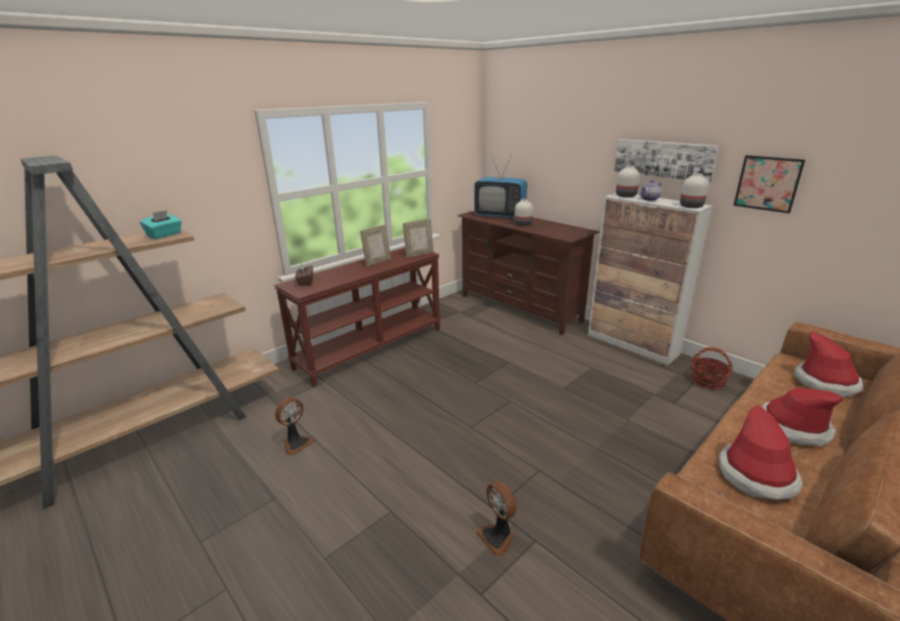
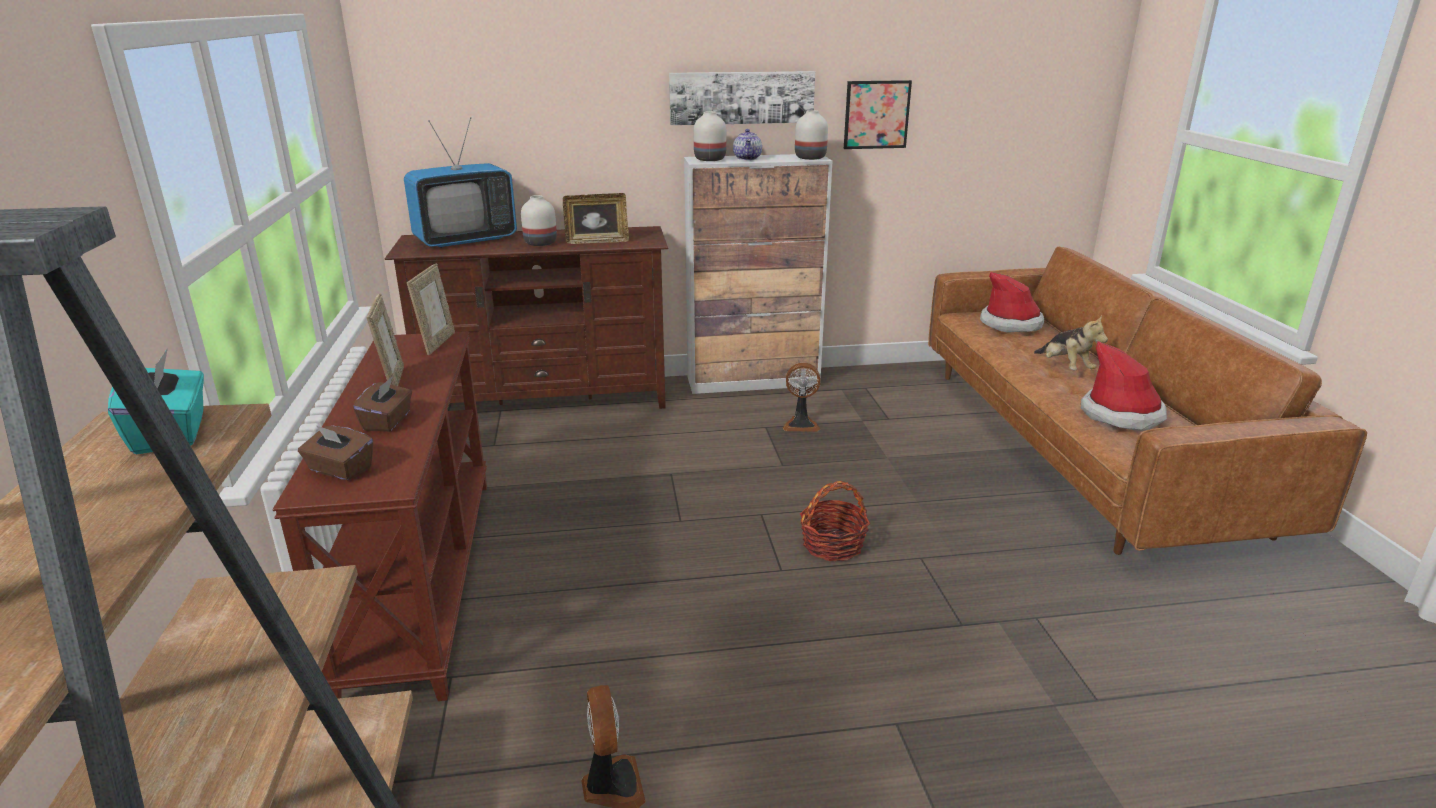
camera: 55 degrees left, 0 degrees up
fan [476,481,517,557] -> fan moved to [783,363,820,432]
basket [690,347,733,390] -> basket moved to [800,481,870,561]
hat [761,388,843,446] -> plush toy [1034,315,1108,370]
none -> brown tissue box [353,376,412,432]
none -> picture frame [563,193,629,244]

